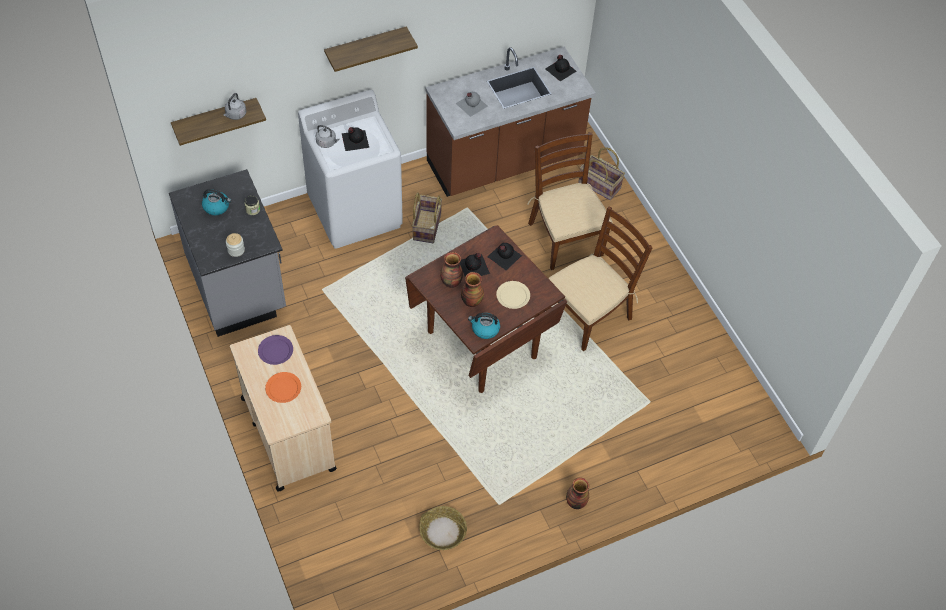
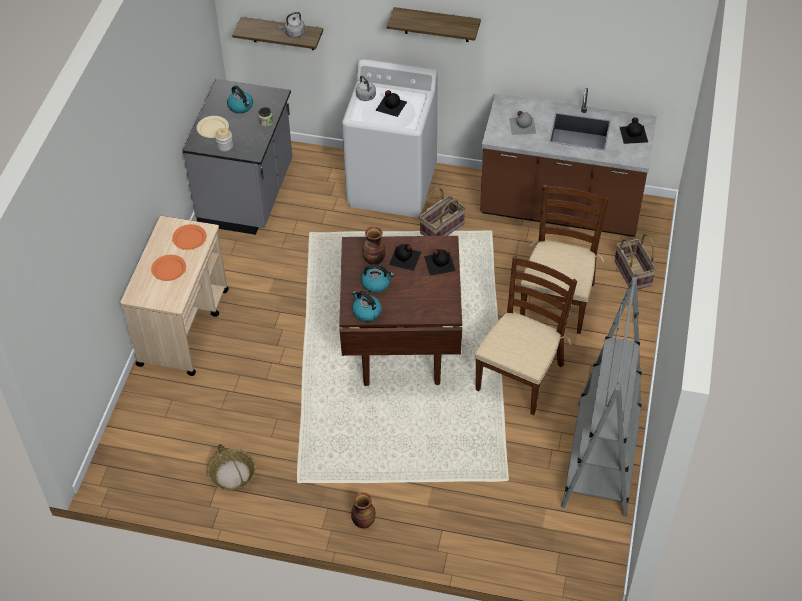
camera: 40 degrees right, 5 degrees down
purple plate [258,335,293,365] -> orange plate [172,224,206,250]
vase [461,272,484,307] -> kettle [361,265,394,293]
beige plate [496,281,530,309] -> beige plate moved to [197,116,229,138]
brown chair [546,207,652,351] -> brown chair turned 60 degrees counterclockwise [475,256,577,415]
none -> grey bookcase [561,277,642,517]

